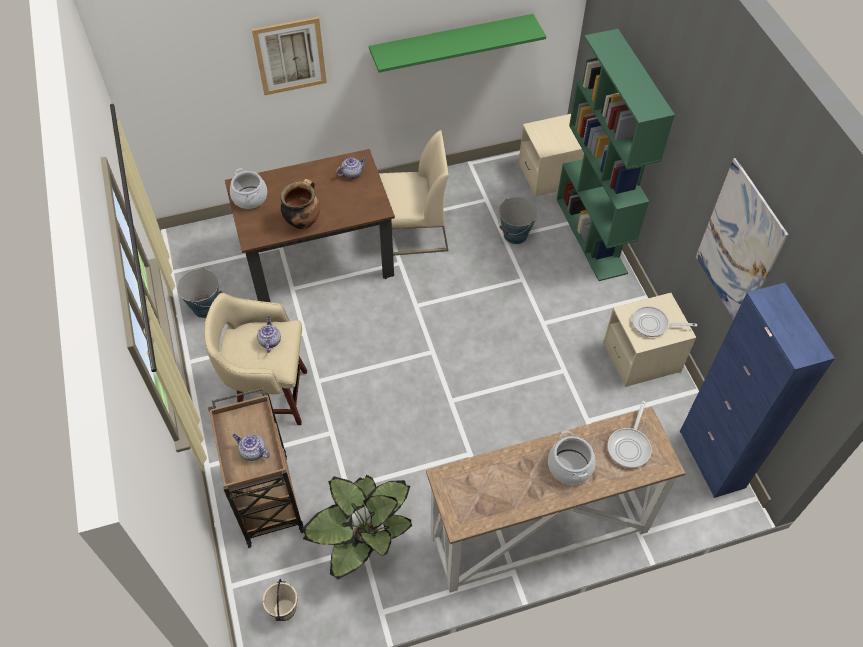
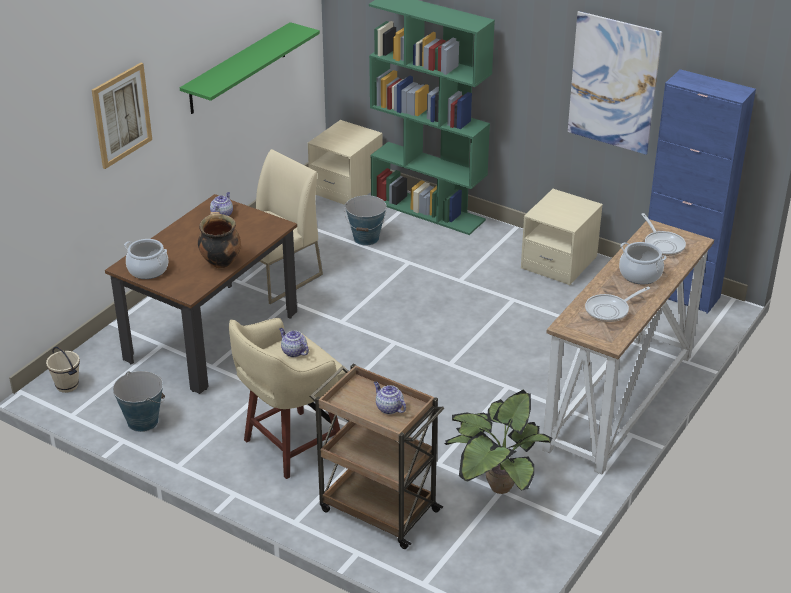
camera: 40 degrees left, 20 degrees down
teapot [232,434,270,461] -> teapot turned 60 degrees clockwise [374,382,406,414]
beige bucket [262,579,298,621] -> beige bucket moved to [46,347,80,393]
frying pan [632,306,697,337] -> frying pan moved to [585,287,650,322]

